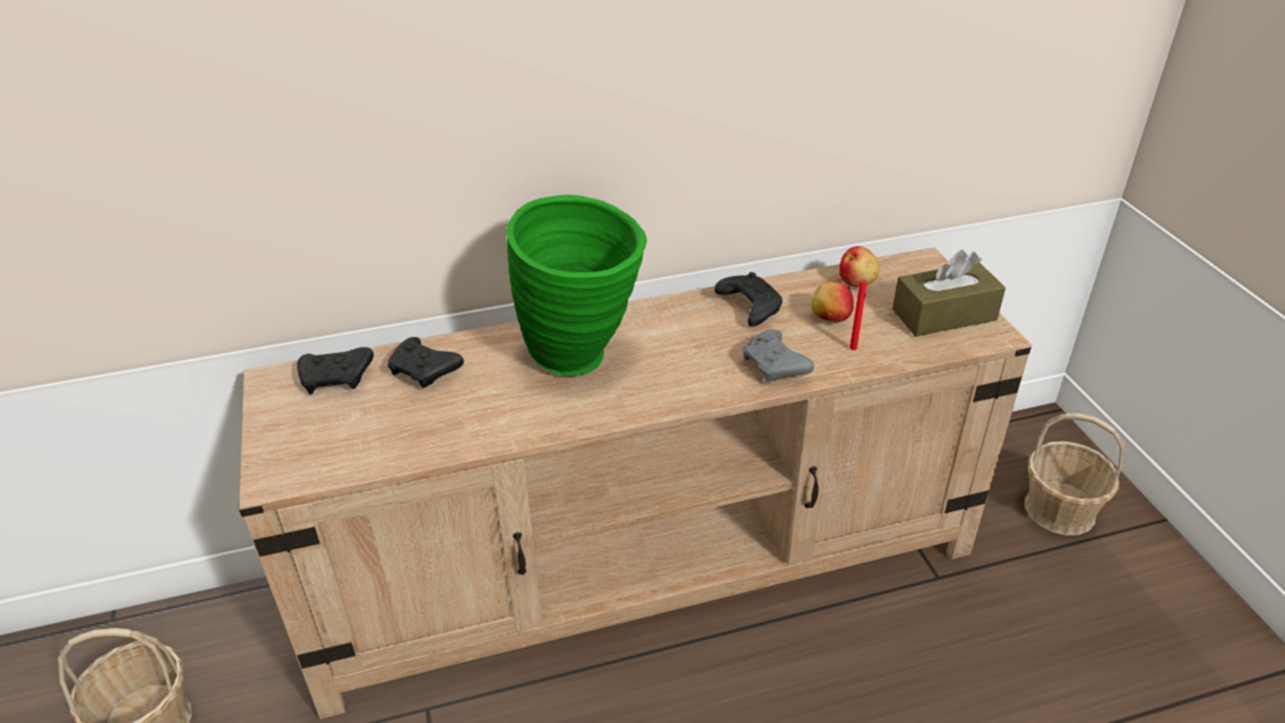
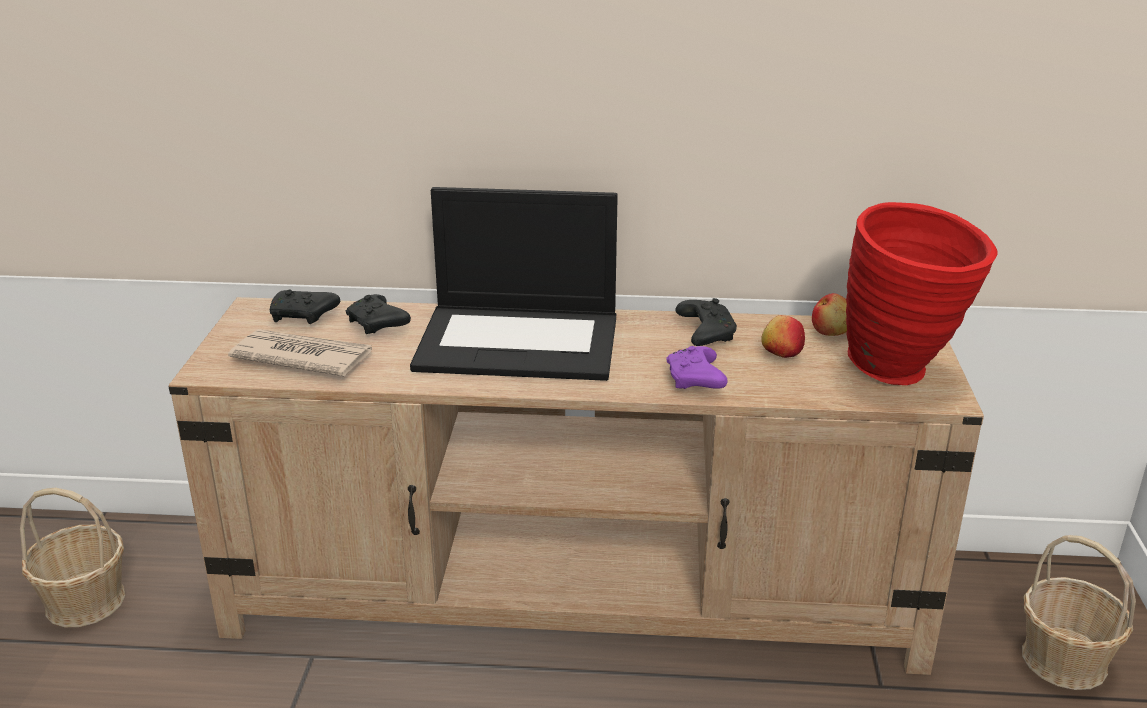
camera: 20 degrees right, 10 degrees down
green vase [506,195,647,376] -> laptop [410,187,618,381]
grey game controller [742,329,814,382] -> purple game controller [666,346,728,389]
red candle [850,280,867,350] -> none
brown tissue box [892,250,1006,336] -> red vase [846,202,998,385]
none -> newspaper [228,329,372,376]

